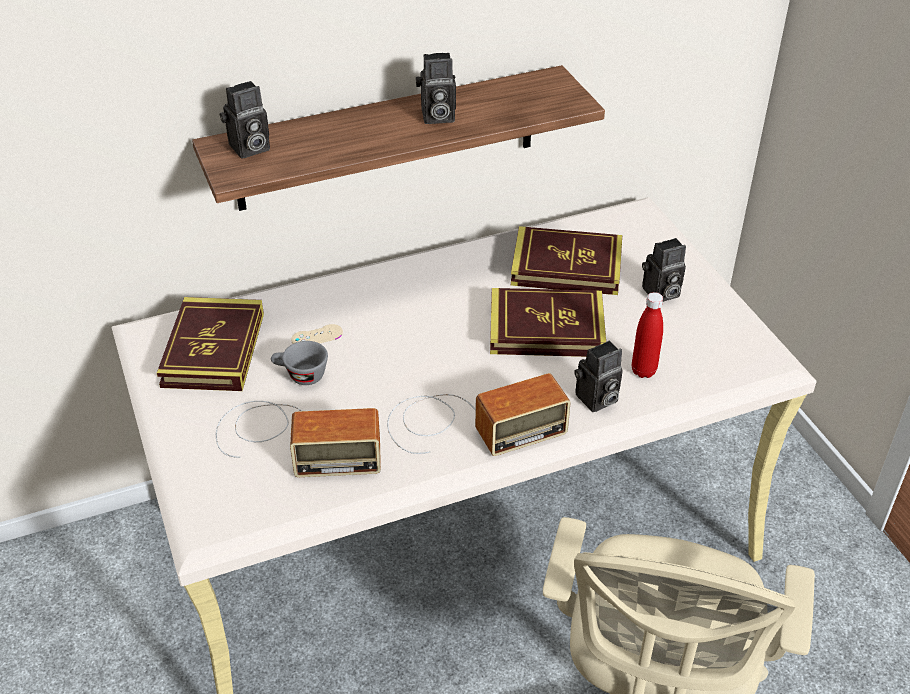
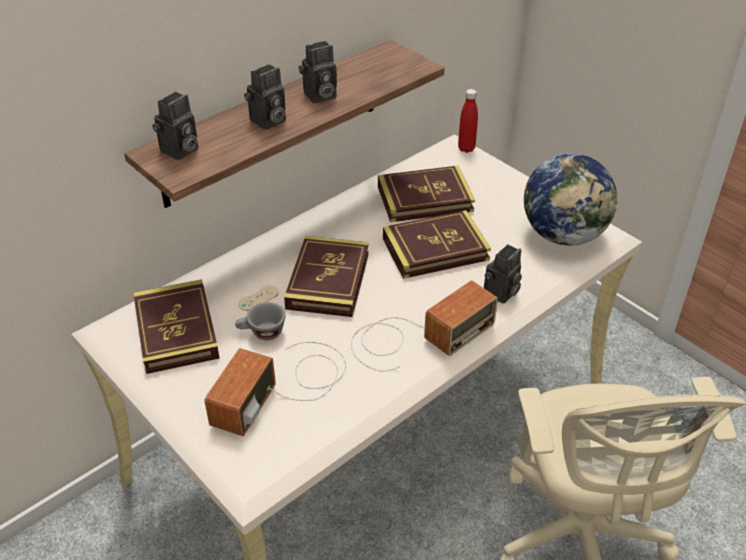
camera: 20 degrees left, 0 degrees up
radio [216,401,381,477] -> radio turned 135 degrees clockwise [205,342,346,436]
red bottle [632,292,663,378] -> red bottle moved to [458,89,478,153]
camera [642,238,686,302] -> camera moved to [244,64,286,130]
none -> book [284,236,369,317]
none -> globe [524,153,617,246]

